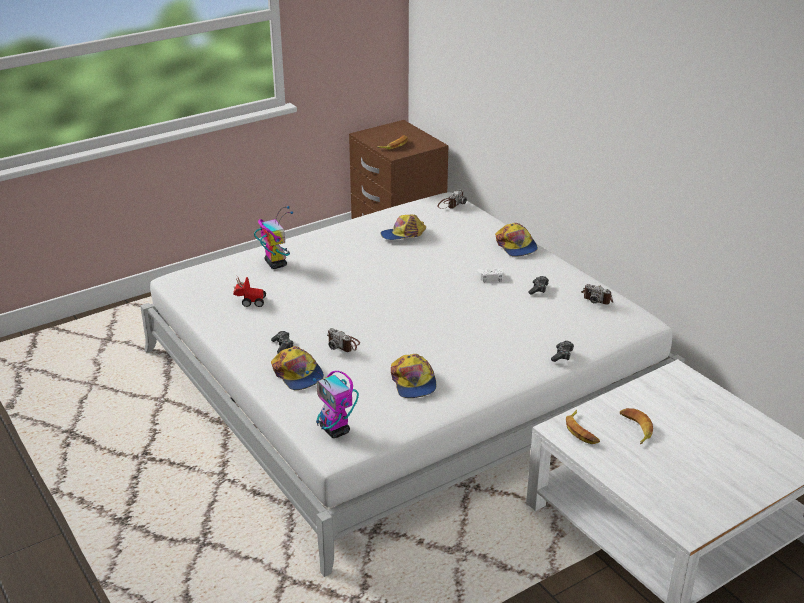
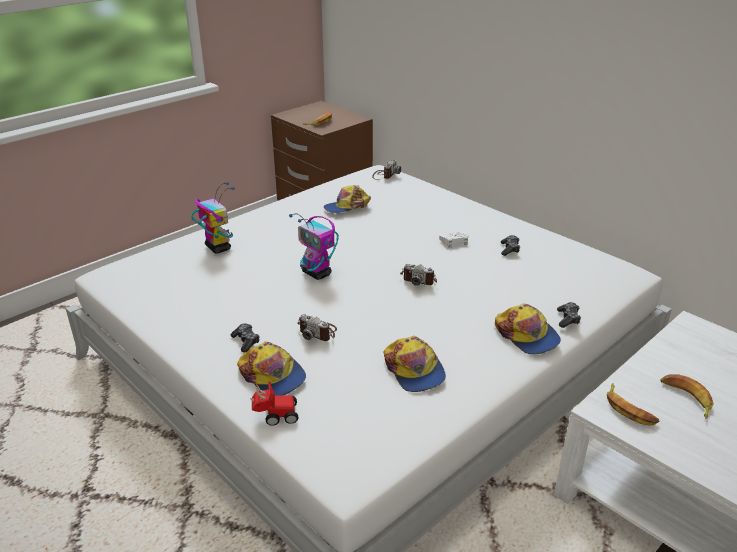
camera: 10 degrees left, 0 degrees up
toy car [233,276,266,307] -> toy car moved to [250,381,298,426]
toy robot [305,370,359,438] -> toy robot moved to [289,213,339,280]
cap [495,223,538,257] -> cap moved to [495,303,561,354]
camera [581,284,613,305] -> camera moved to [400,264,437,286]

